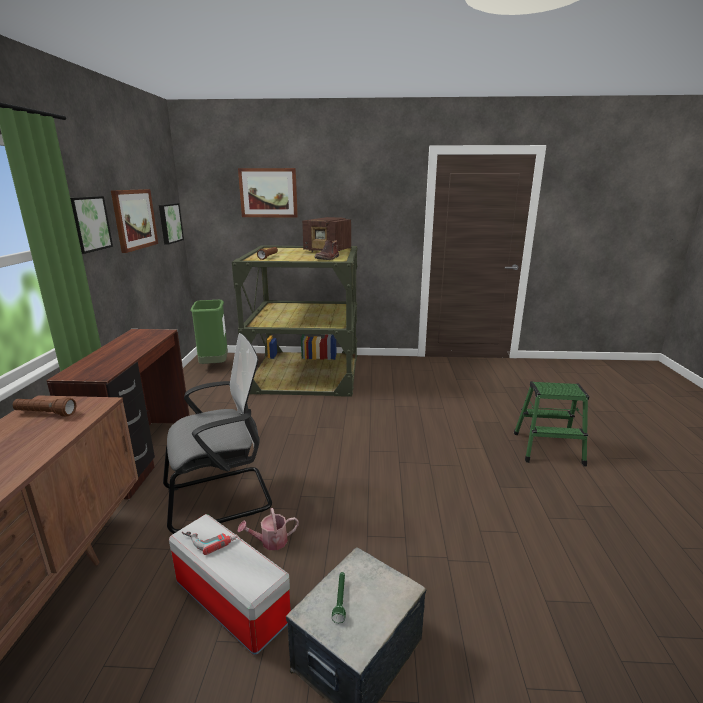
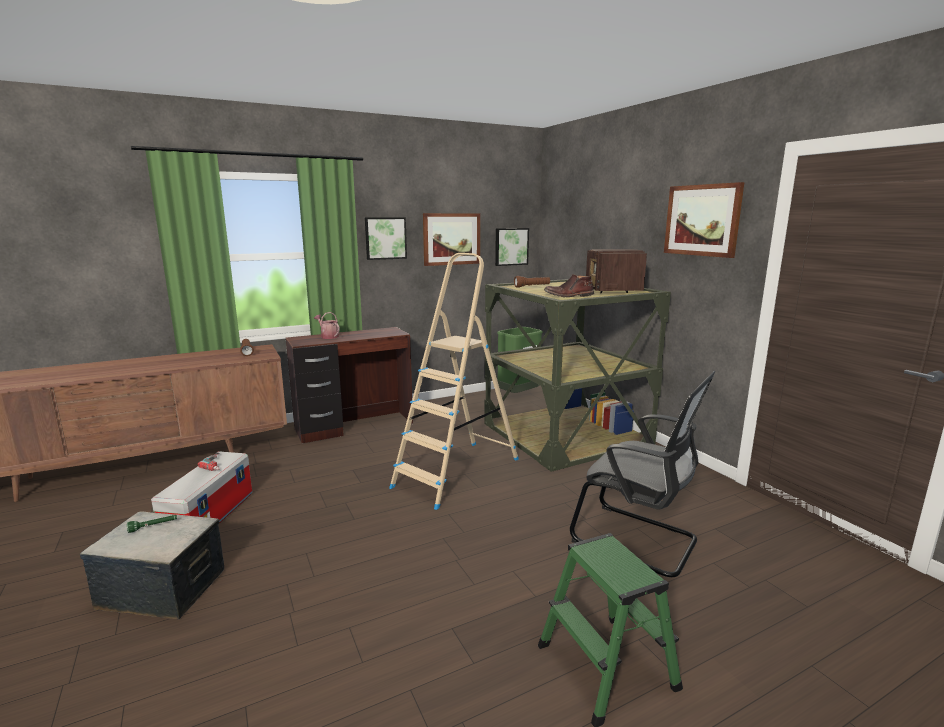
camera: 60 degrees right, 5 degrees down
chair [163,333,272,534] -> chair moved to [570,371,715,577]
picture [238,168,298,218] -> picture moved to [664,182,744,258]
watering can [238,508,299,550] -> watering can moved to [314,312,340,339]
none -> beige step ladder [389,253,519,510]

